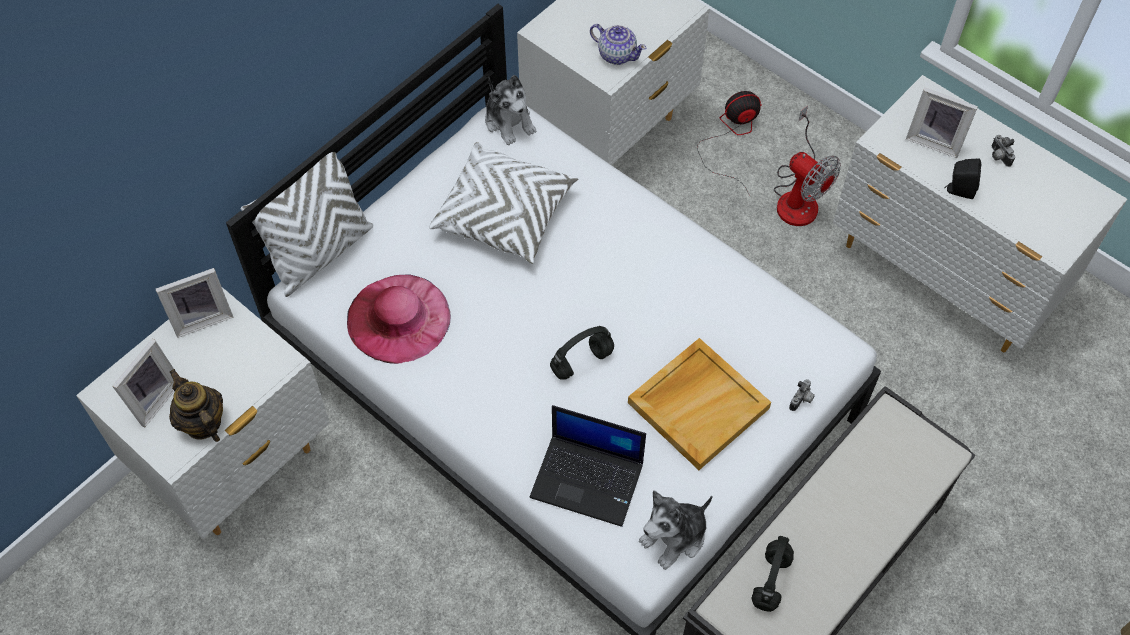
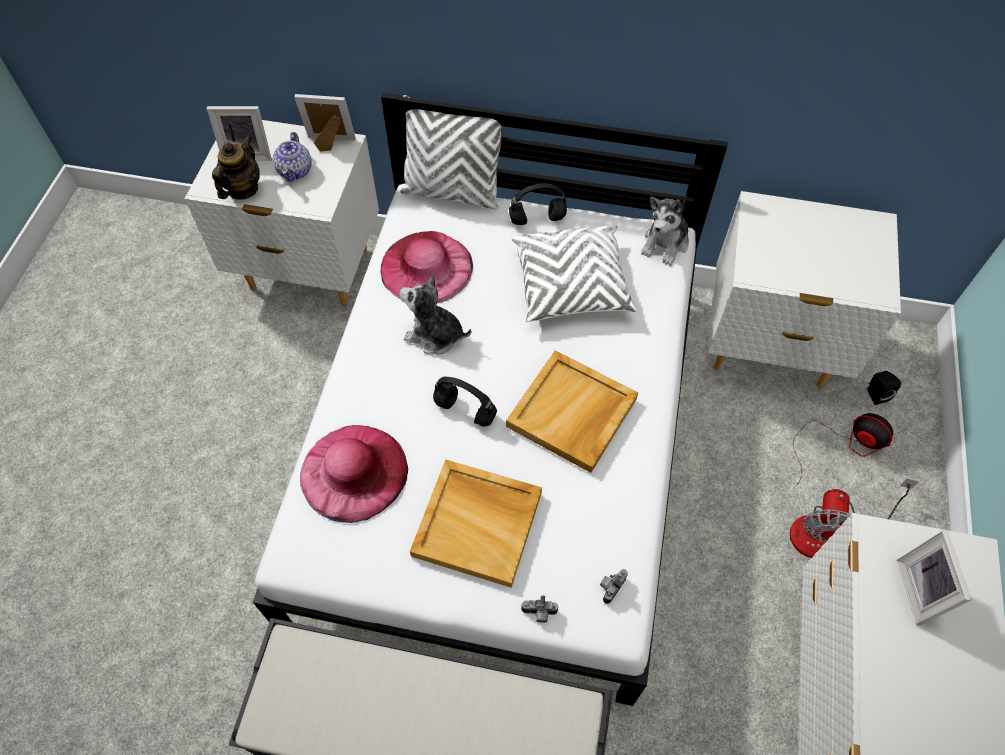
camera: 60 degrees right, 0 degrees up
picture frame [156,268,233,338] -> picture frame turned 150 degrees clockwise [294,94,356,152]
laptop [530,405,646,527] -> pink hat [300,425,408,523]
teapot [590,24,646,65] -> teapot moved to [273,132,312,182]
plush toy [639,490,713,570] -> plush toy moved to [399,274,471,355]
black headphones [751,536,794,612] -> black headphones moved to [509,183,567,225]
black speaker [944,158,981,199] -> black speaker moved to [867,371,901,405]
camera [991,135,1015,167] -> camera moved to [600,569,628,604]
none -> beige tray [506,351,638,473]

